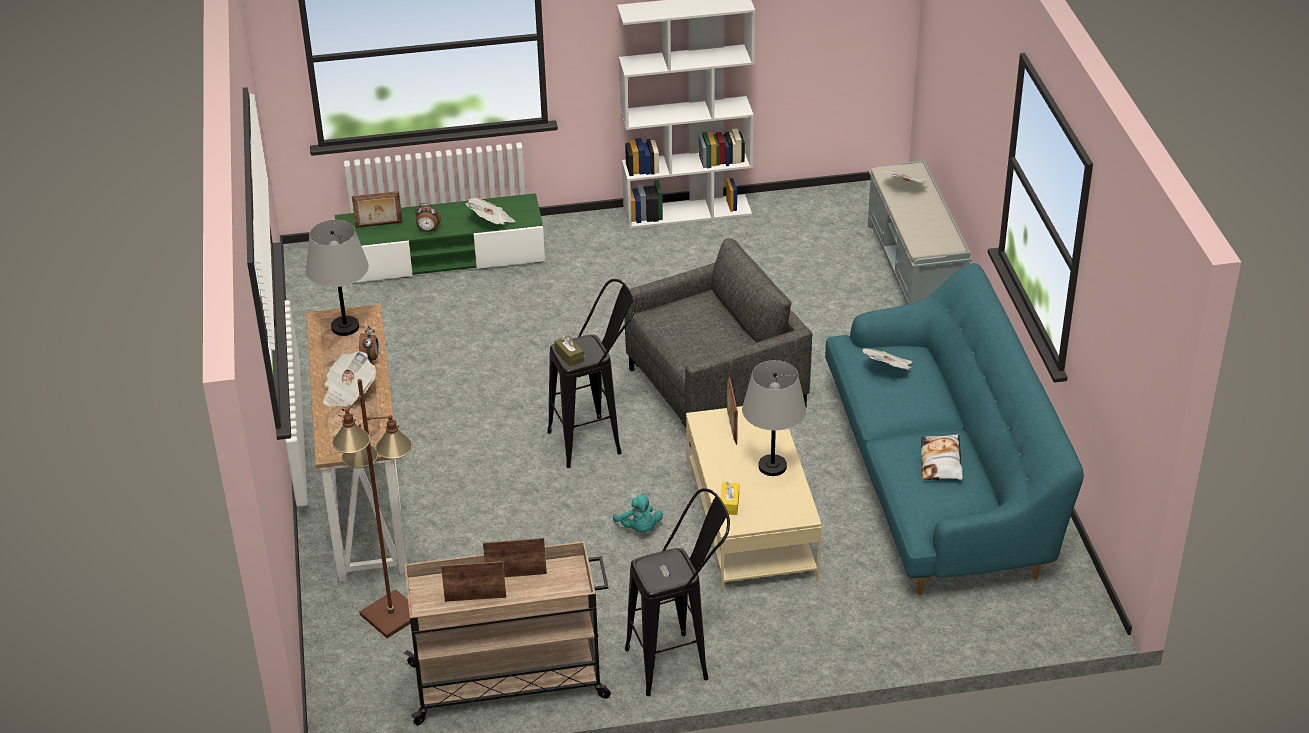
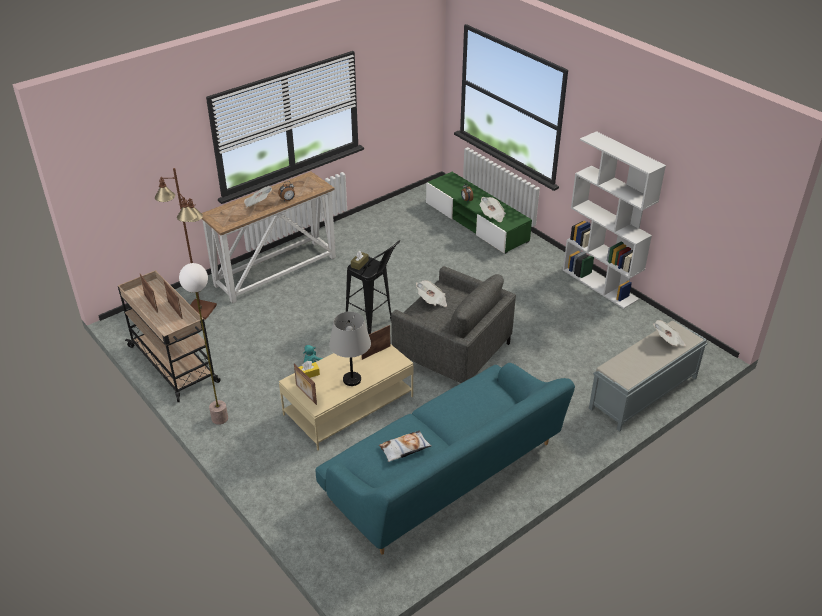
camera: 60 degrees right, 0 degrees up
grey table lamp [306,220,369,336] -> none
picture frame [352,191,403,228] -> picture frame moved to [294,364,317,405]
black stool [625,488,730,696] -> floor lamp [179,263,228,425]
newspaper [862,348,912,370] -> newspaper moved to [416,281,447,307]

